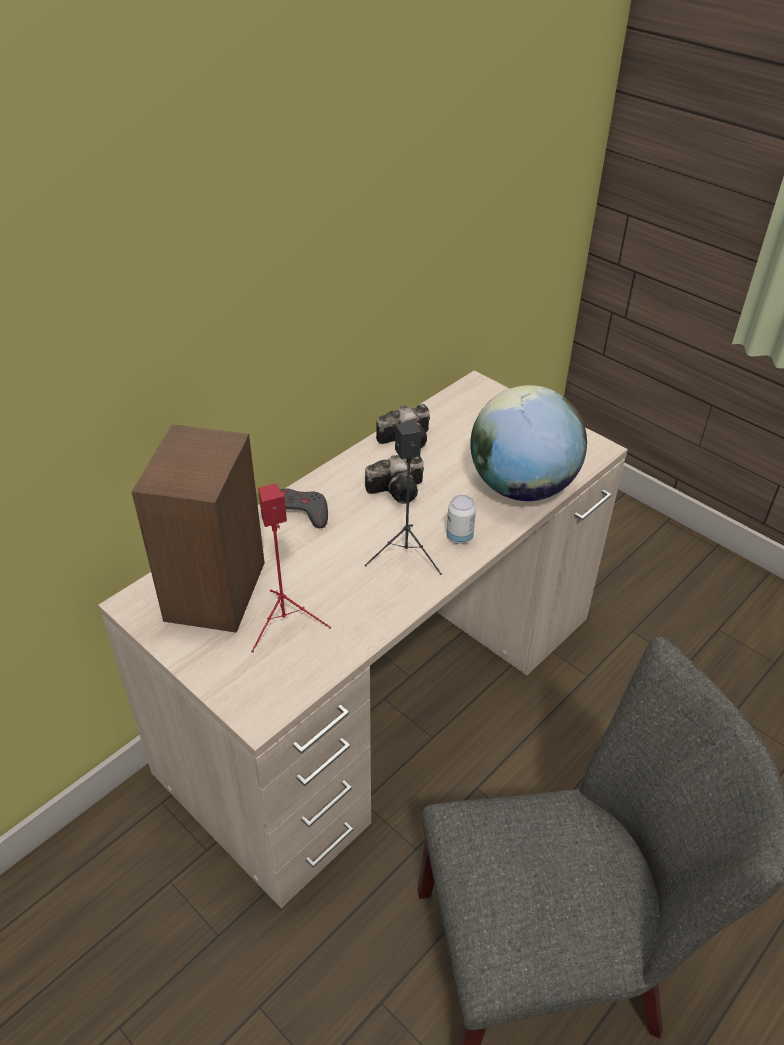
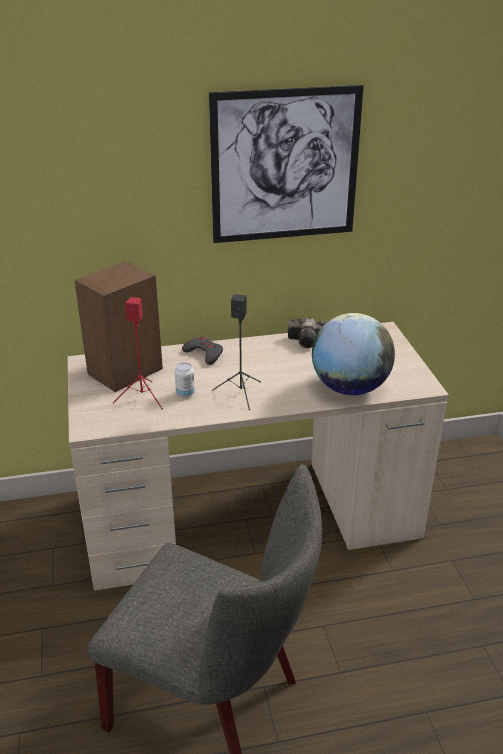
camera: 35 degrees right, 10 degrees down
camera [365,455,424,504] -> none
can [446,495,476,544] -> can moved to [175,362,195,397]
none -> picture [209,85,364,243]

